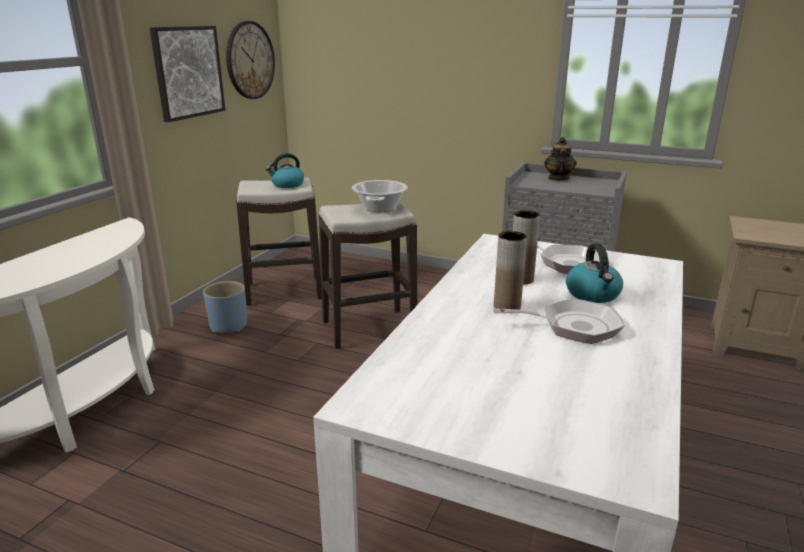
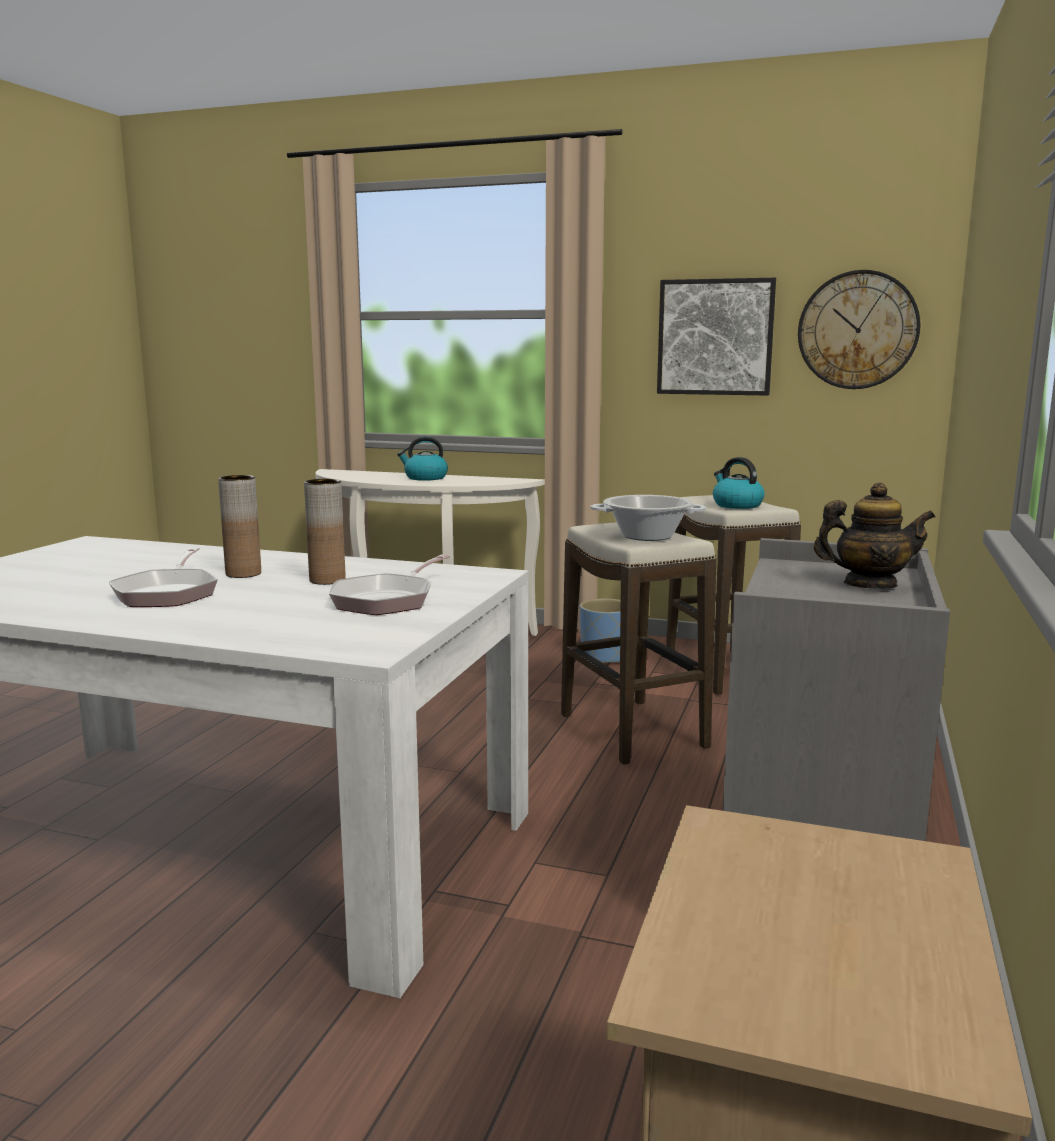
camera: 85 degrees right, 10 degrees down
kettle [566,243,623,303] -> kettle moved to [397,436,448,481]

